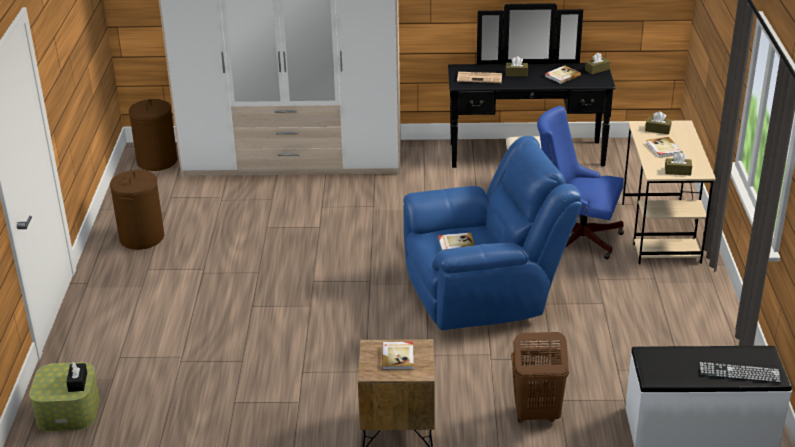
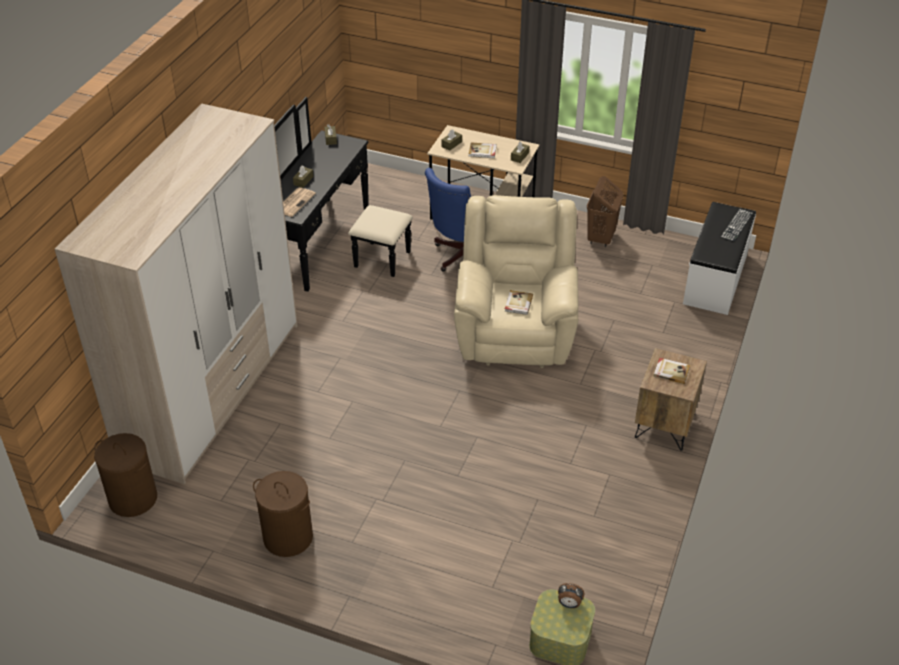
camera: 70 degrees left, 10 degrees up
black tissue box [66,362,87,392] -> alarm clock [558,583,584,608]
blue armchair [403,136,582,330] -> beige armchair [454,195,578,368]
brown laundry basket [511,332,569,423] -> brown laundry basket moved to [587,176,623,247]
book [545,65,581,84] -> none

